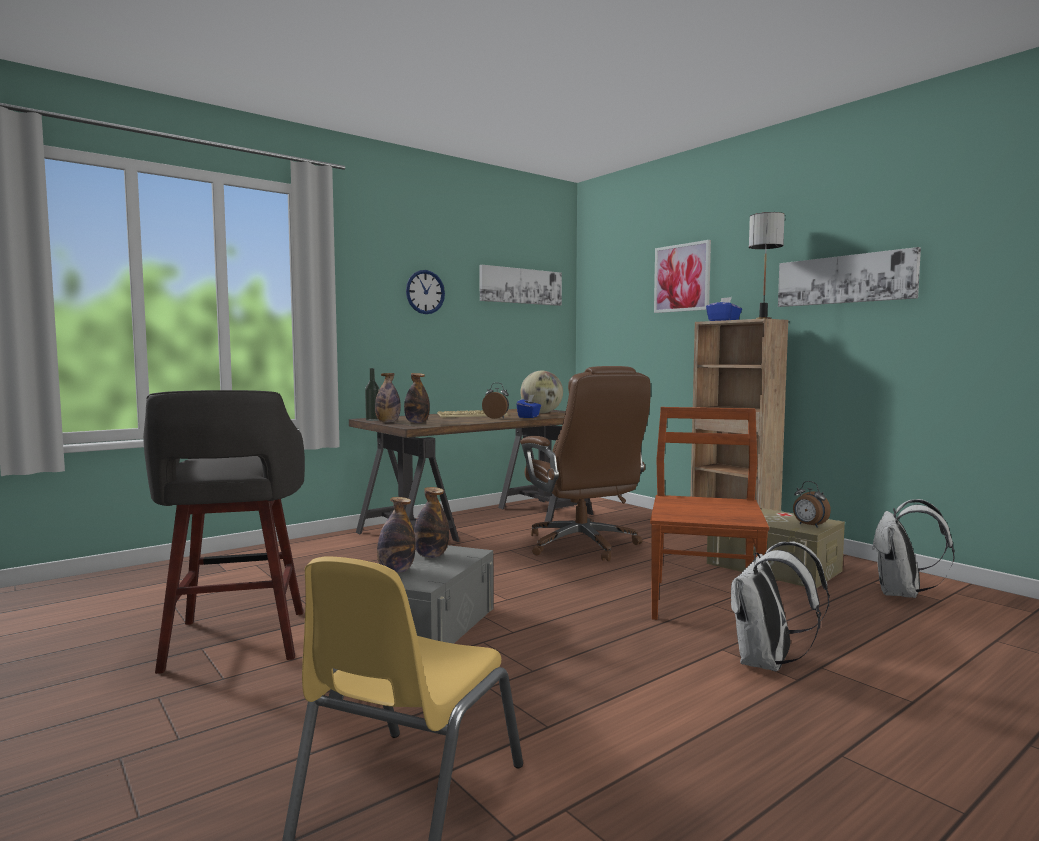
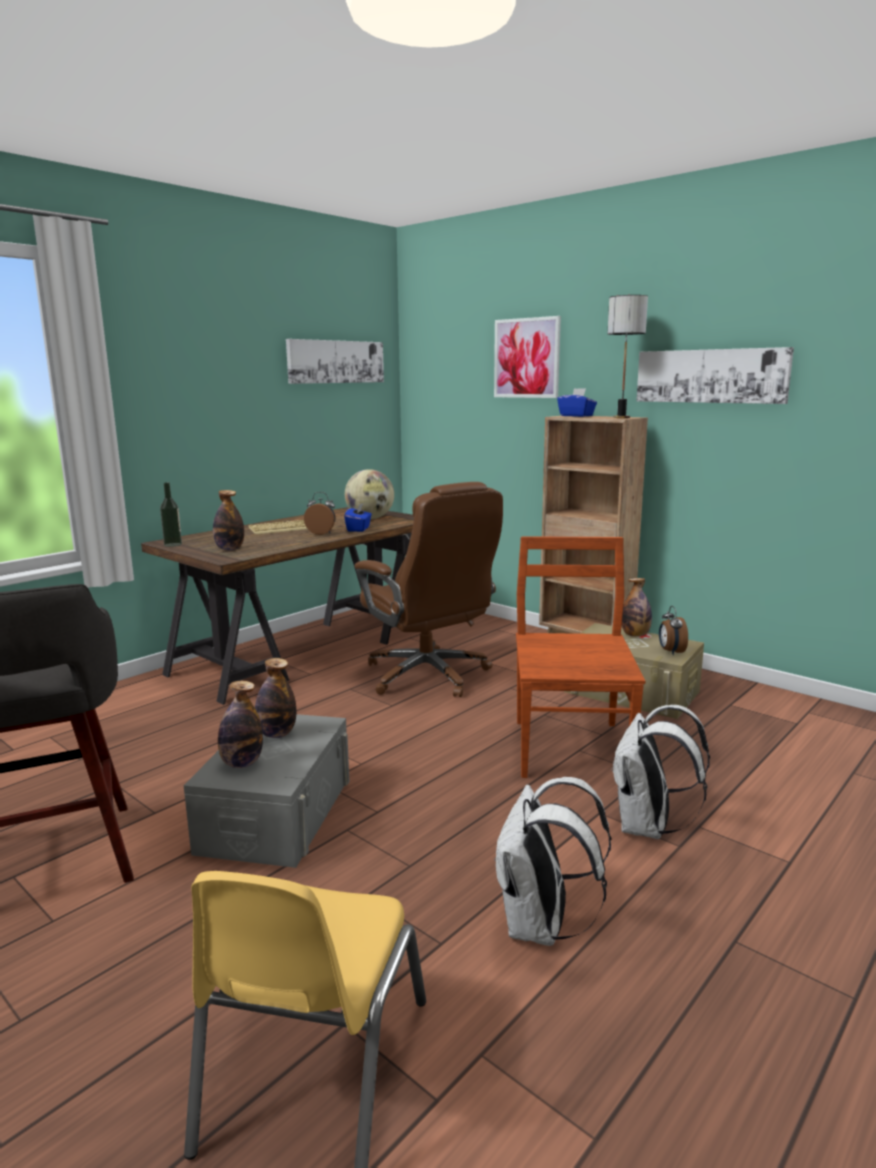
camera: 10 degrees left, 10 degrees up
bottle [375,373,401,422] -> bottle moved to [622,578,652,637]
wall clock [406,270,445,314] -> none
alarm clock [793,481,831,528] -> alarm clock turned 45 degrees clockwise [659,606,688,655]
white backpack [873,499,955,598] -> white backpack moved to [494,777,612,946]

